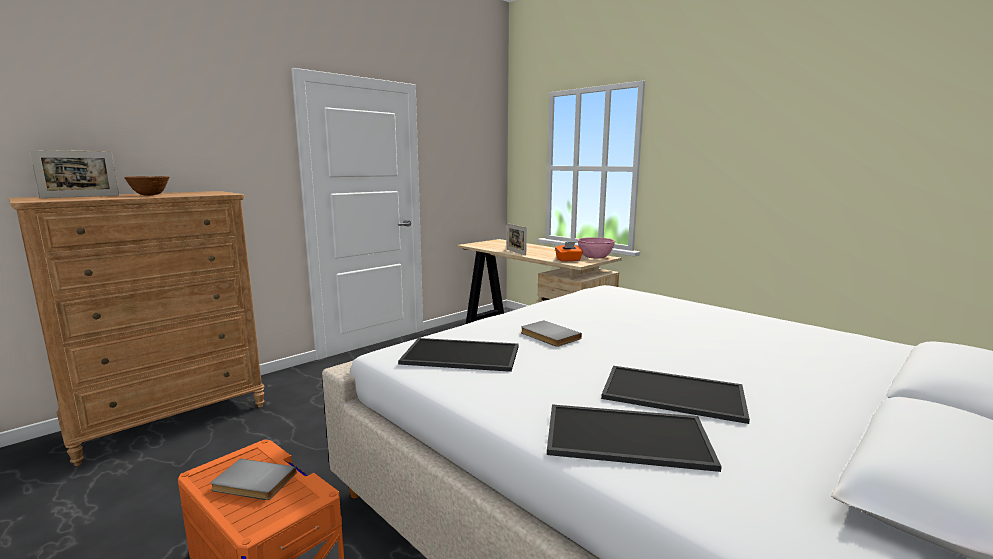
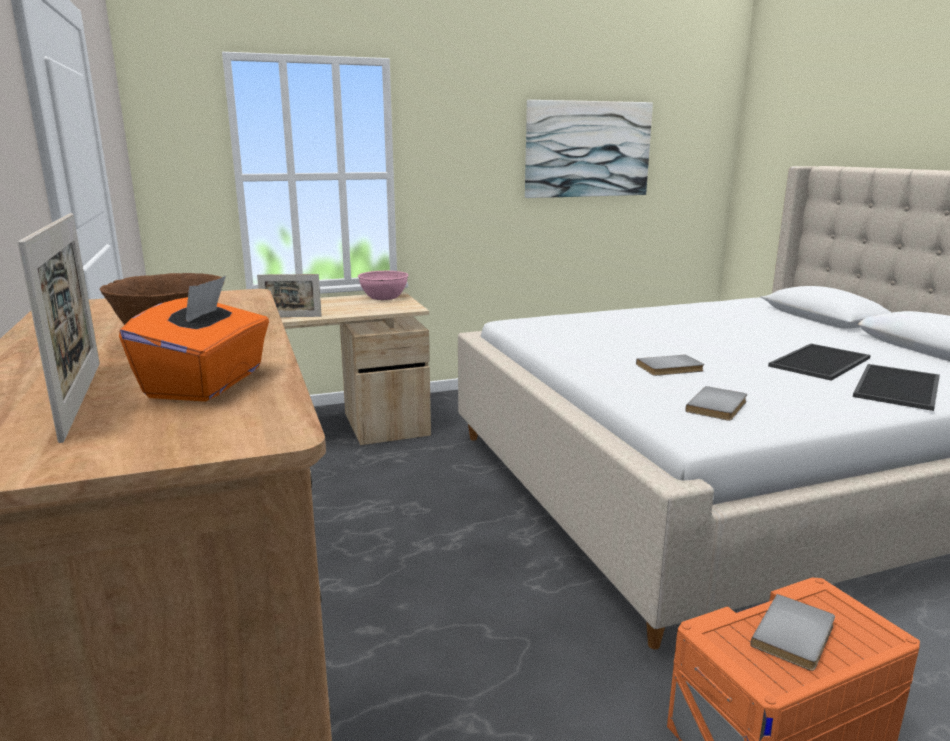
camera: 65 degrees left, 5 degrees up
tray [398,338,519,372] -> grey book [685,386,747,421]
orange tissue box [555,242,583,262] -> orange tissue box moved to [119,276,269,402]
none -> picture [525,100,653,198]

